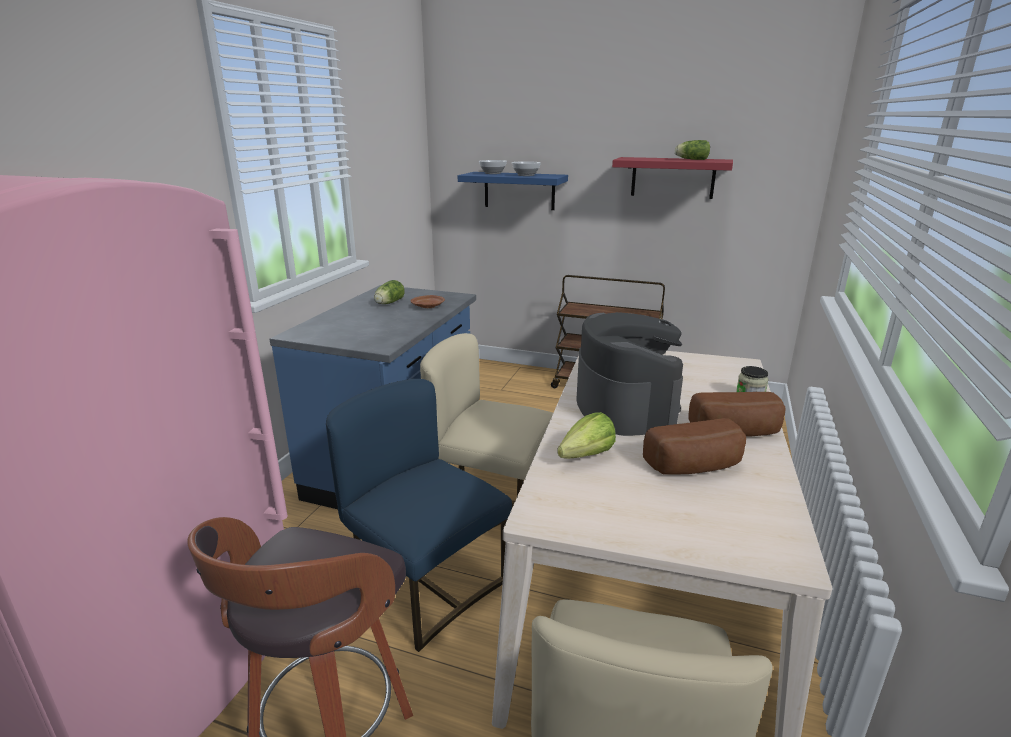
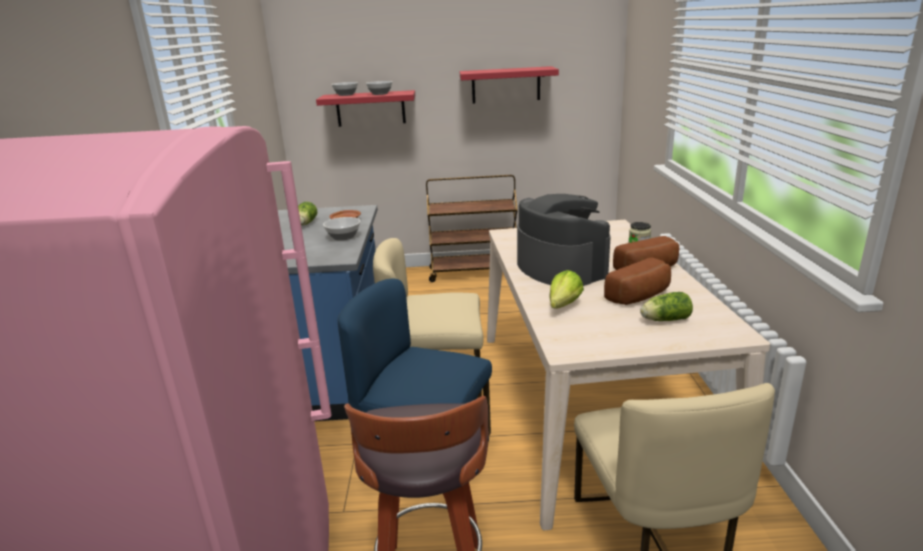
camera: 20 degrees left, 0 degrees up
blue shelf [458,172,568,210] -> red shelf [316,90,415,127]
lettuce [675,140,710,160] -> lettuce moved to [640,292,693,321]
none -> bowl [323,217,360,241]

